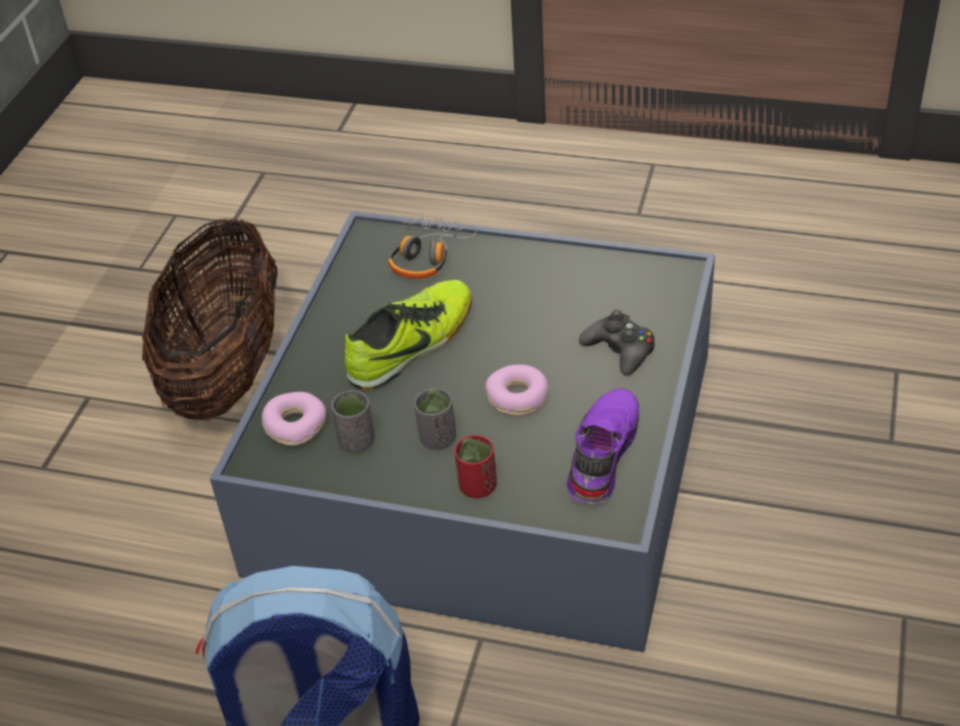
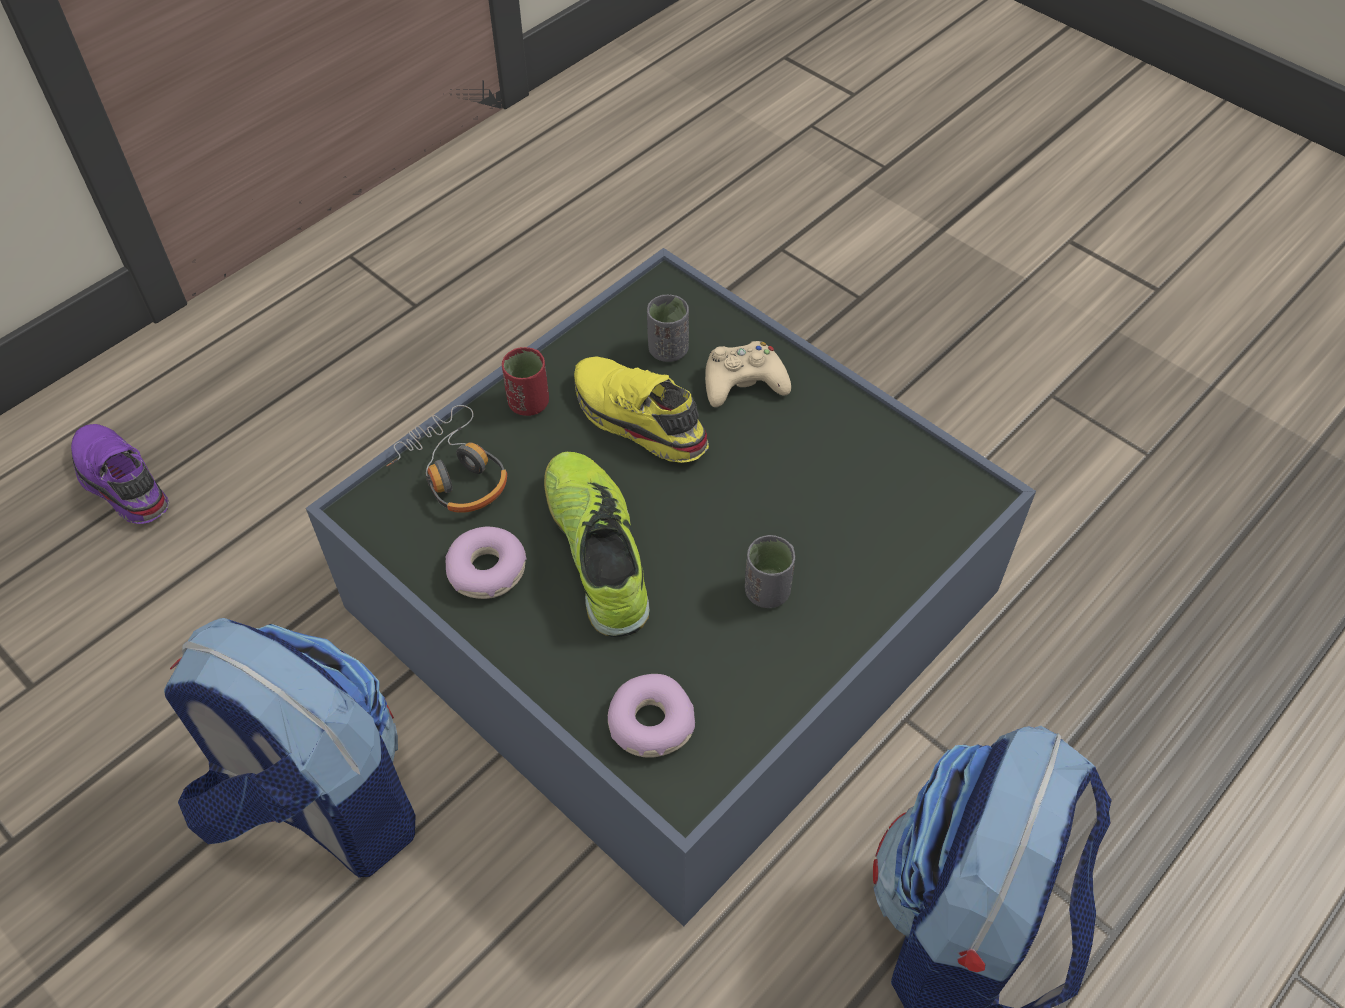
camera: 65 degrees left, 10 degrees up
basket [142,217,277,420] -> backpack [164,618,416,877]
grey cup [331,390,374,452] -> grey cup moved to [647,294,689,362]
red cup [454,435,497,498] -> red cup moved to [502,347,549,416]
donut [485,364,550,416] -> donut moved to [446,526,527,599]
purple shoe [567,389,639,504] -> purple shoe moved to [71,424,169,524]
black game controller [579,310,655,376] -> beige game controller [705,341,791,407]
none -> yellow shoe [574,356,709,463]

